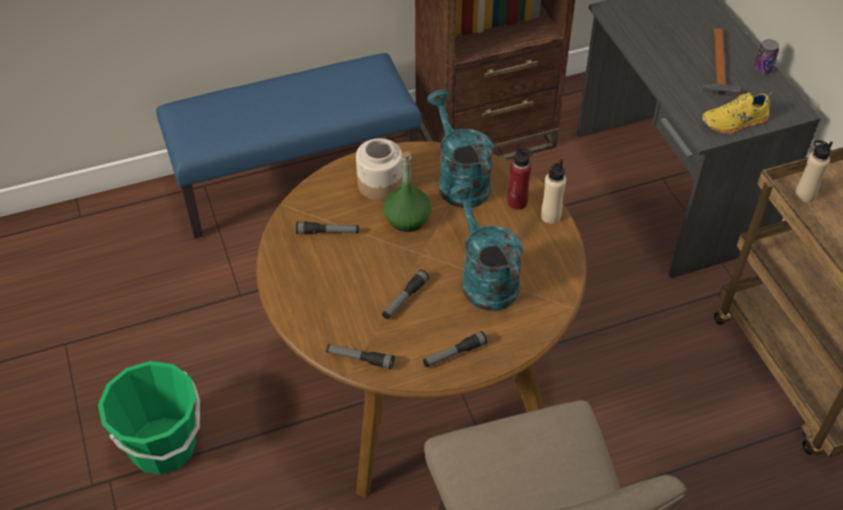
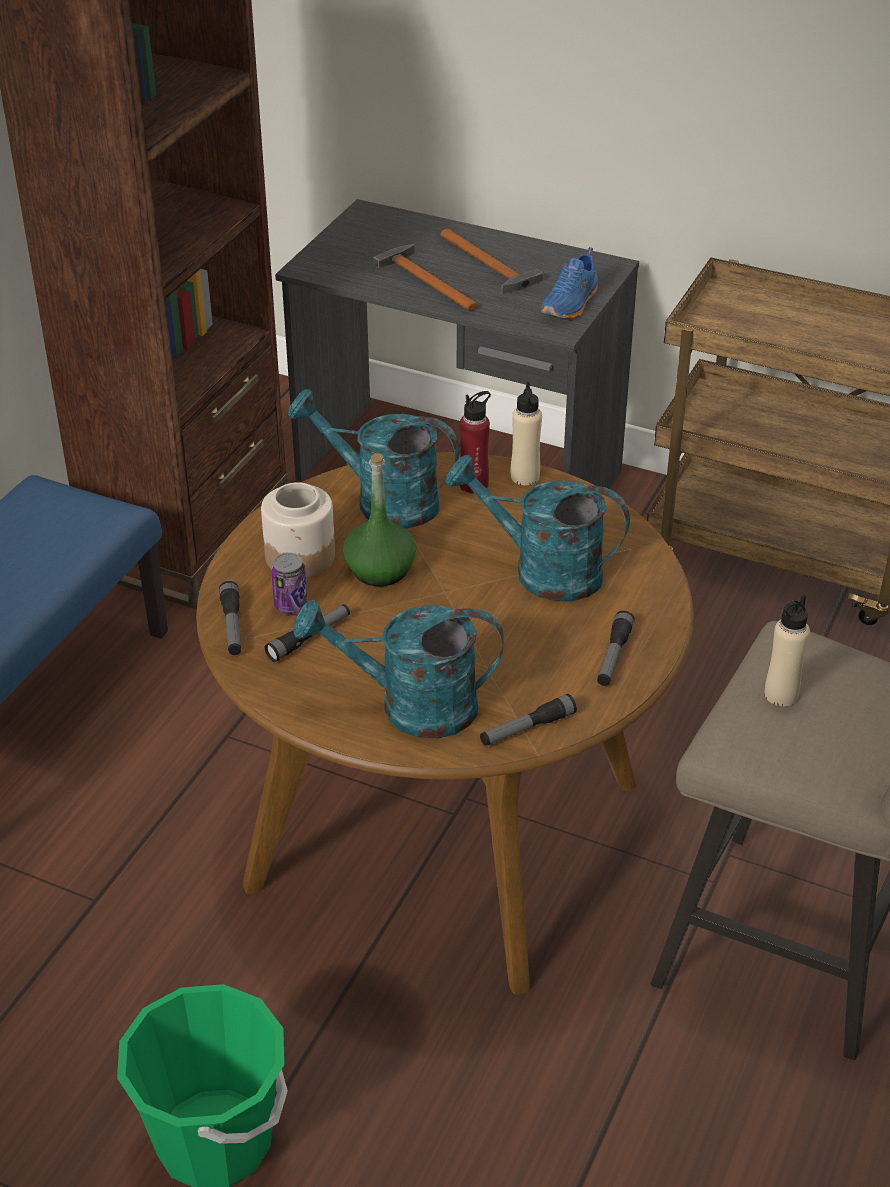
camera: 45 degrees left, 10 degrees down
flashlight [382,270,429,319] -> flashlight moved to [219,581,241,655]
yellow shoe [702,91,774,134] -> blue shoe [541,247,598,318]
can [754,39,779,74] -> can moved to [271,553,308,614]
beige bottle [795,140,833,202] -> beige bottle moved to [765,594,810,706]
none -> turquoise watering can [293,600,504,739]
none -> hammer [373,244,477,311]

